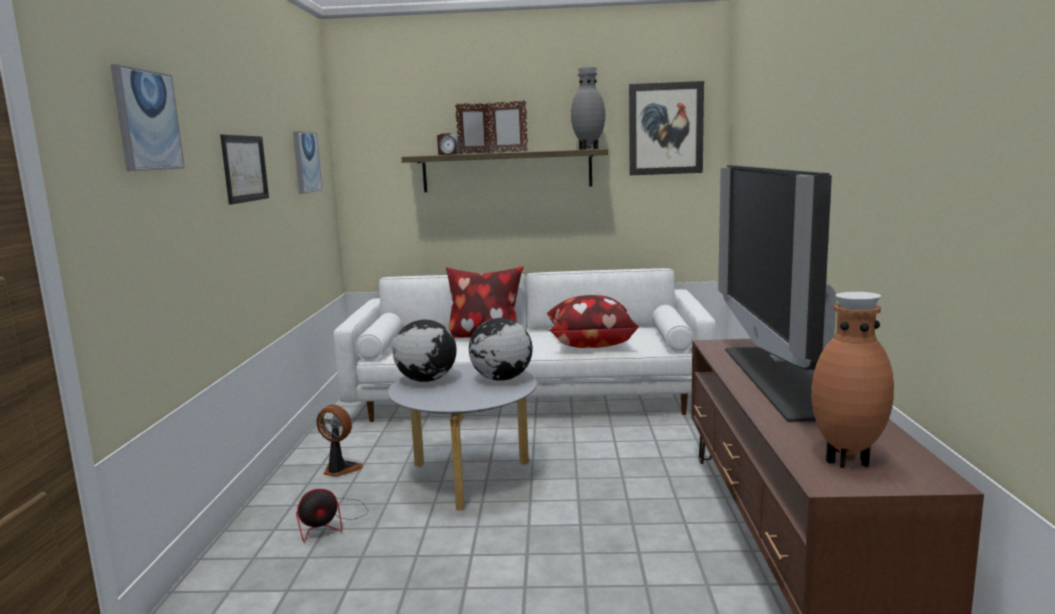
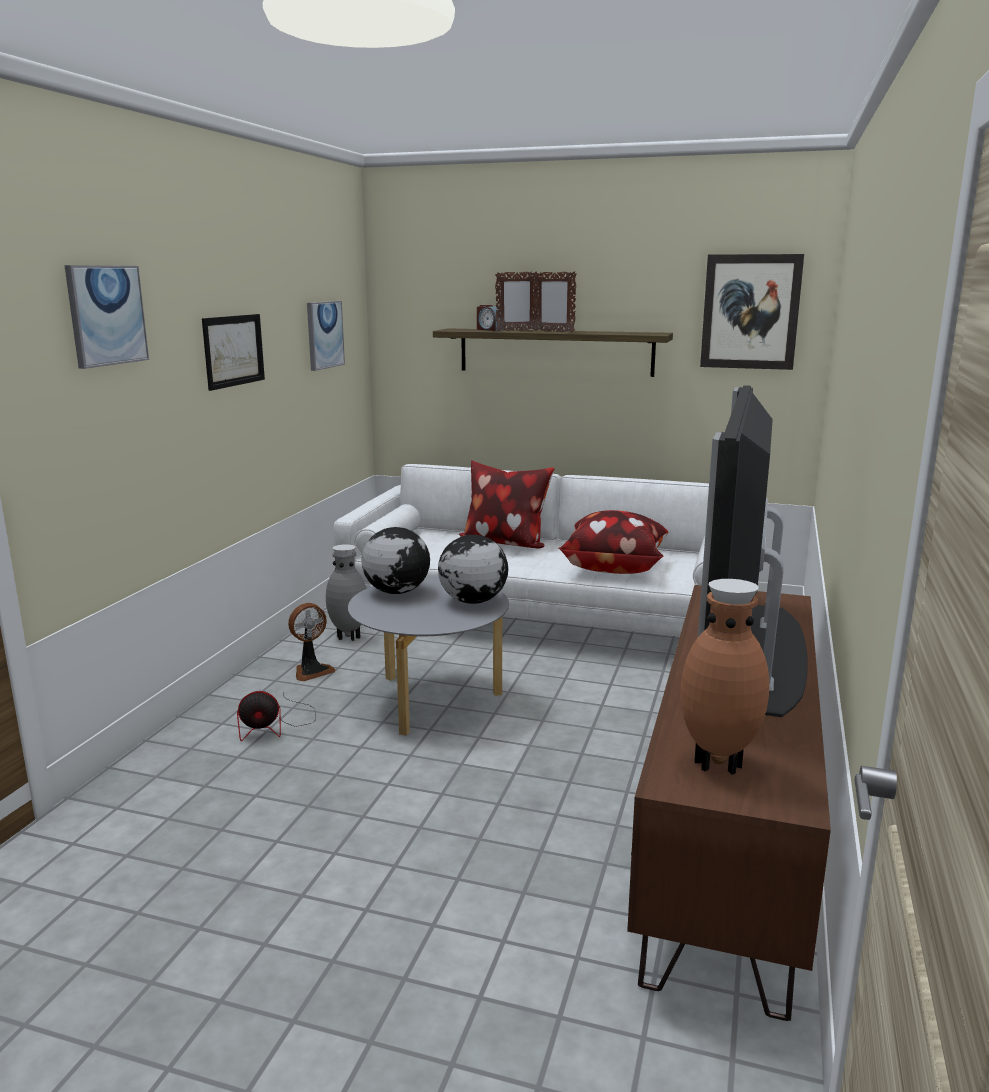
camera: 15 degrees right, 5 degrees up
fan [316,405,363,477] -> fan turned 105 degrees clockwise [288,603,335,681]
grey vase [571,67,605,150] -> grey vase moved to [326,544,366,641]

